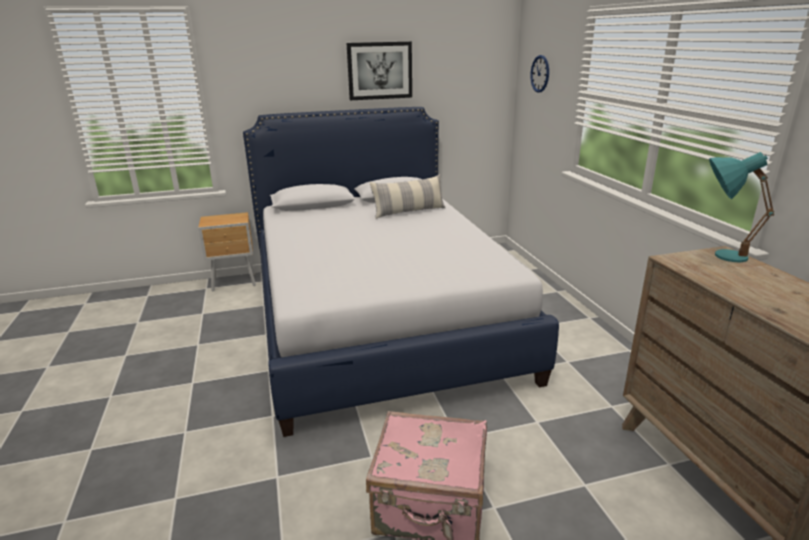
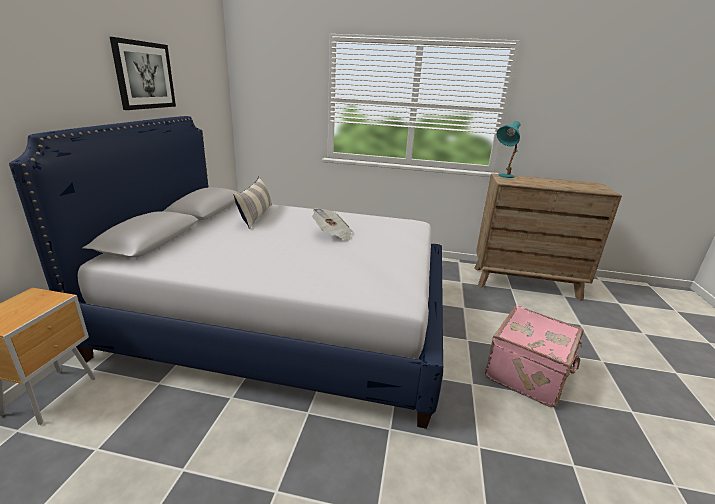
camera: 65 degrees left, 0 degrees up
wall clock [530,55,549,93] -> none
none -> newspaper [312,208,353,241]

